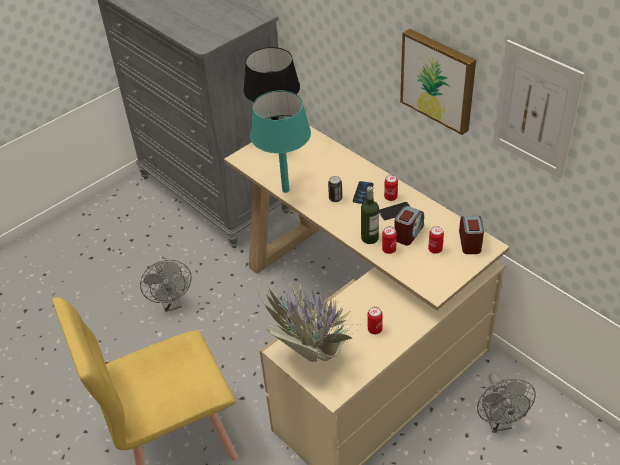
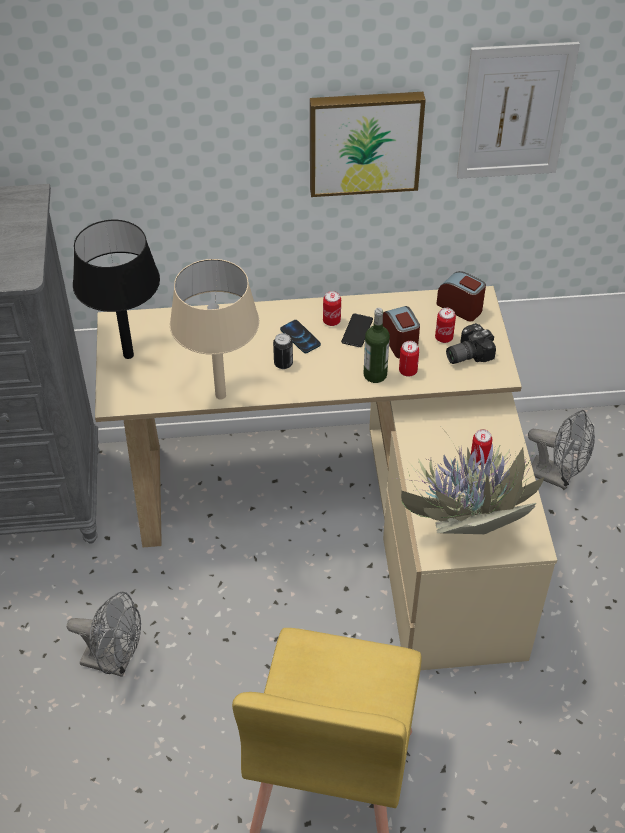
camera: 55 degrees left, 5 degrees up
turquoise table lamp [250,91,311,193] -> beige table lamp [170,259,259,400]
none -> camera [446,323,496,364]

